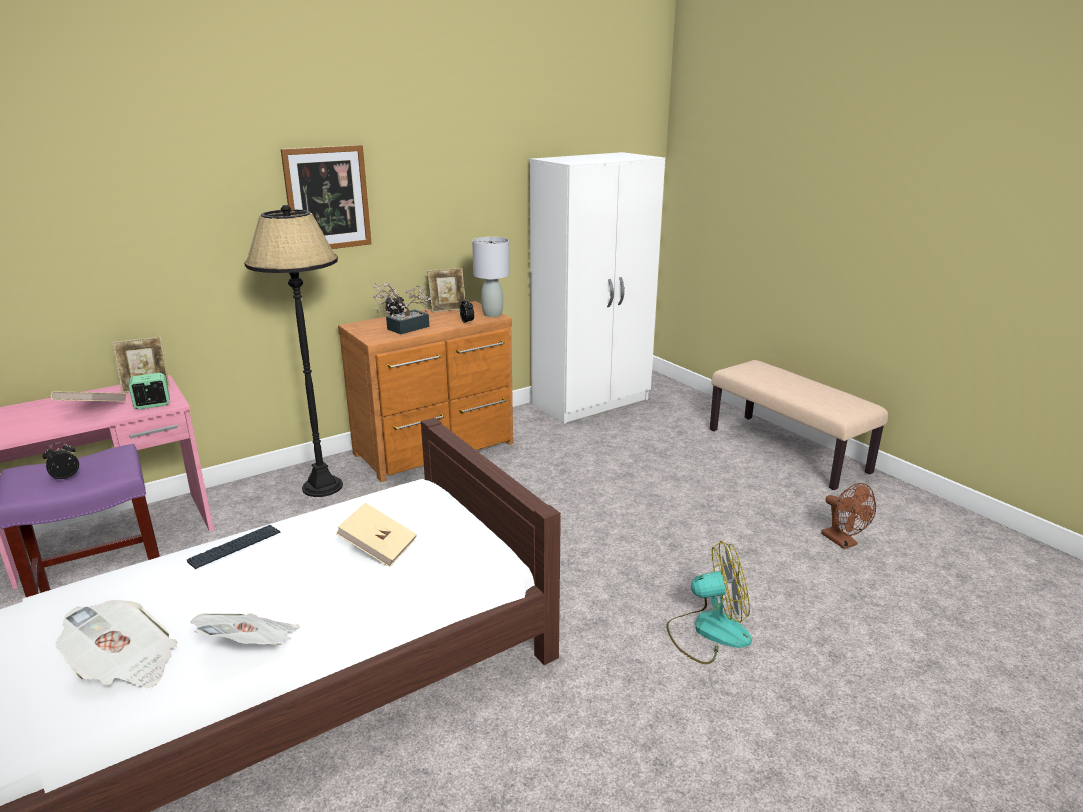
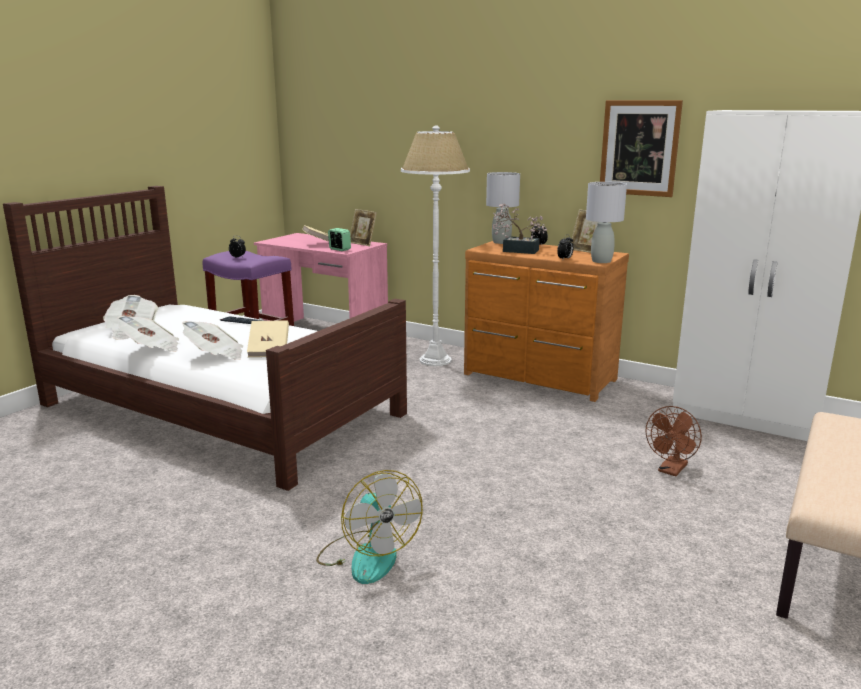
camera: 65 degrees right, 5 degrees down
black floor lamp [244,205,343,497] -> white floor lamp [401,125,470,366]
picture [281,145,372,249] -> picture moved to [600,100,683,197]
brown fan [821,483,876,549] -> brown fan moved to [646,406,702,476]
none -> newspaper [182,321,243,360]
none -> grey table lamp [486,172,520,244]

